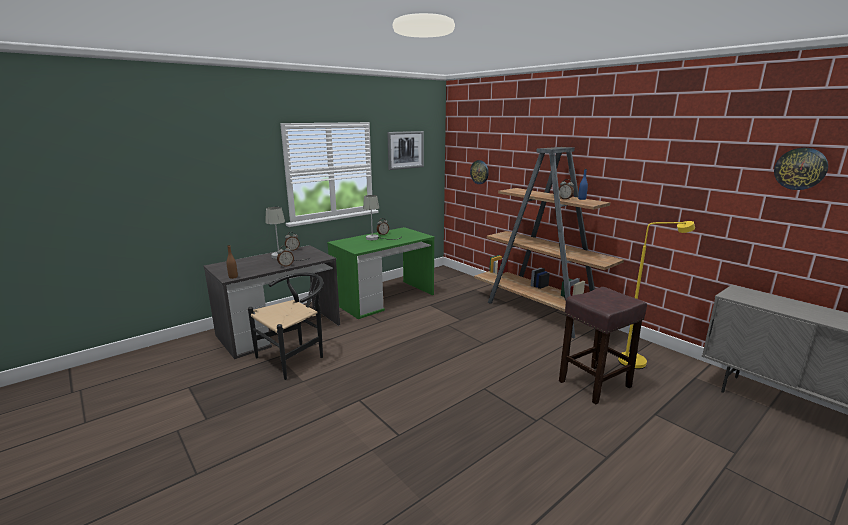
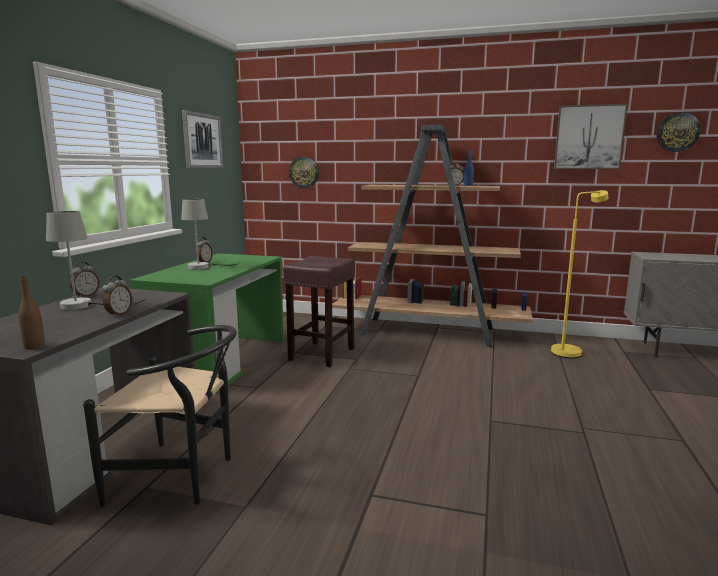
camera: 35 degrees left, 5 degrees down
black chair [248,273,323,380] -> black chair turned 90 degrees clockwise [83,325,237,507]
brown stool [559,287,647,404] -> brown stool moved to [283,256,355,367]
none -> picture [554,104,628,169]

